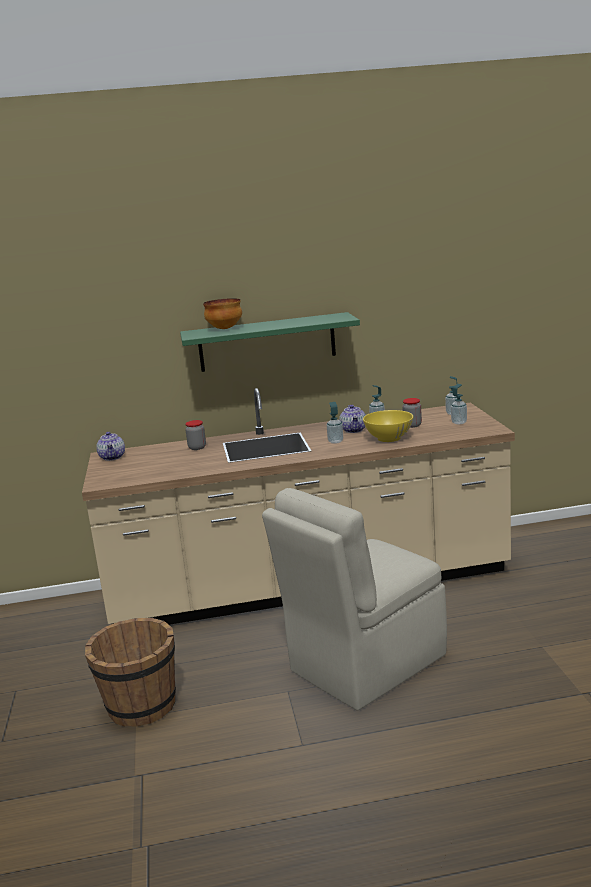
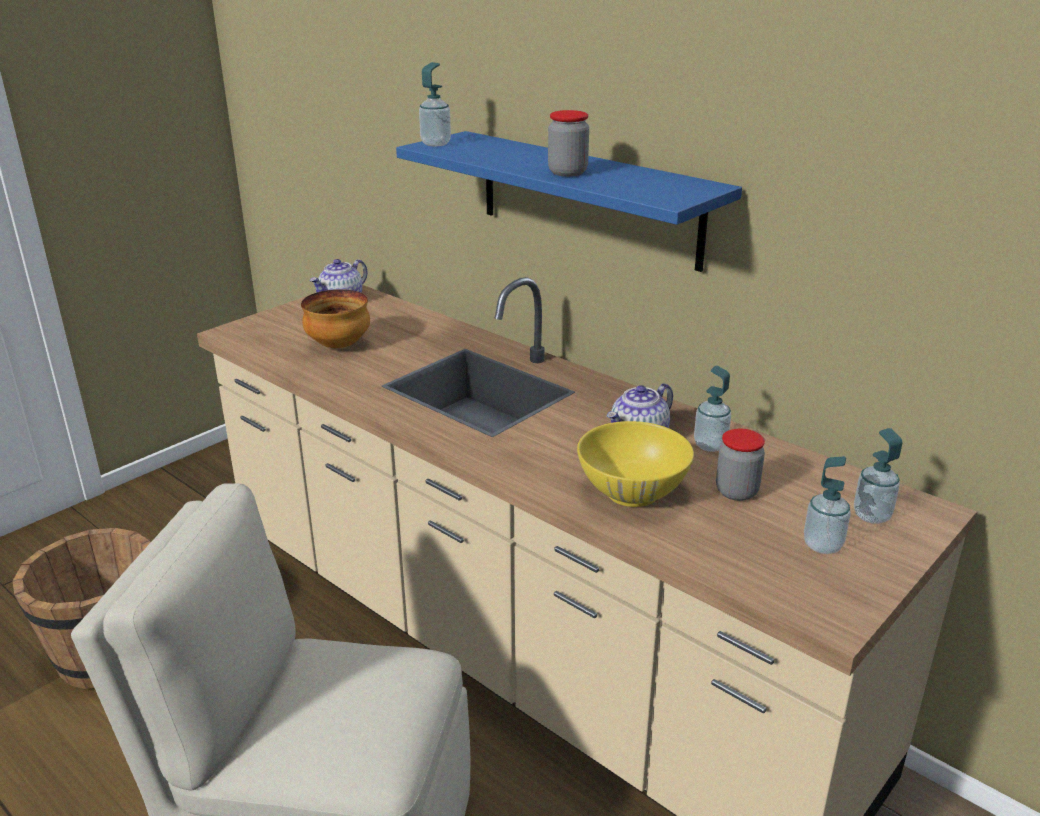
camera: 50 degrees right, 10 degrees up
green shelf [180,312,360,372] -> blue shelf [396,131,742,272]
jar [185,420,206,450] -> jar moved to [548,110,589,177]
bowl [203,298,242,329] -> bowl moved to [301,289,370,348]
soap dispenser [327,402,343,444] -> soap dispenser moved to [419,62,451,146]

